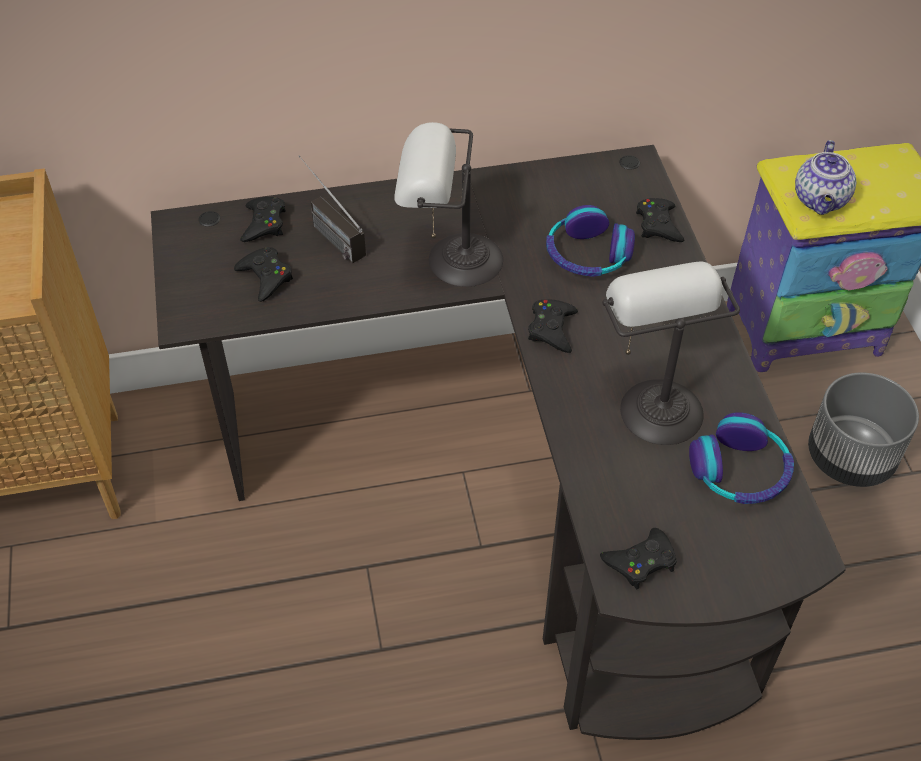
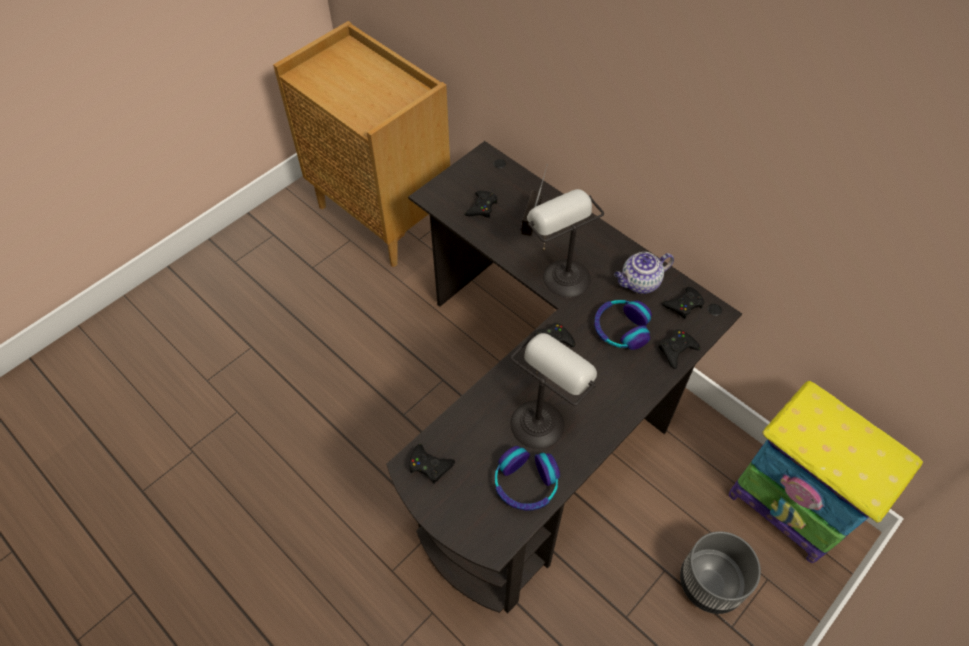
camera: 55 degrees right, 5 degrees up
black game controller [240,197,286,242] -> black game controller moved to [662,287,704,319]
teapot [795,140,856,215] -> teapot moved to [614,252,674,294]

